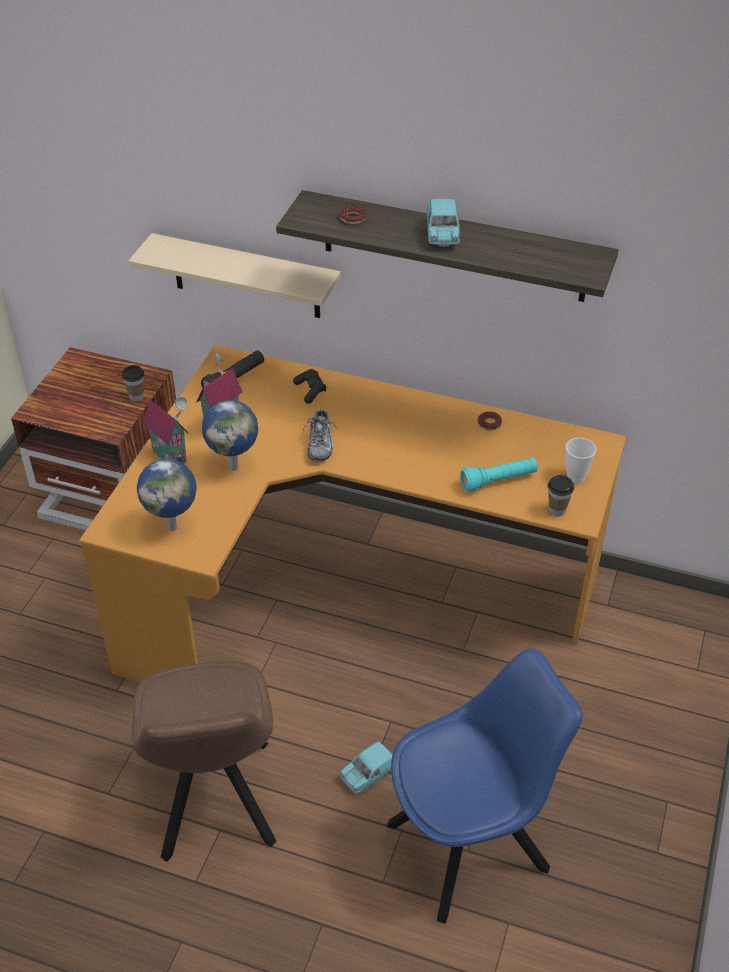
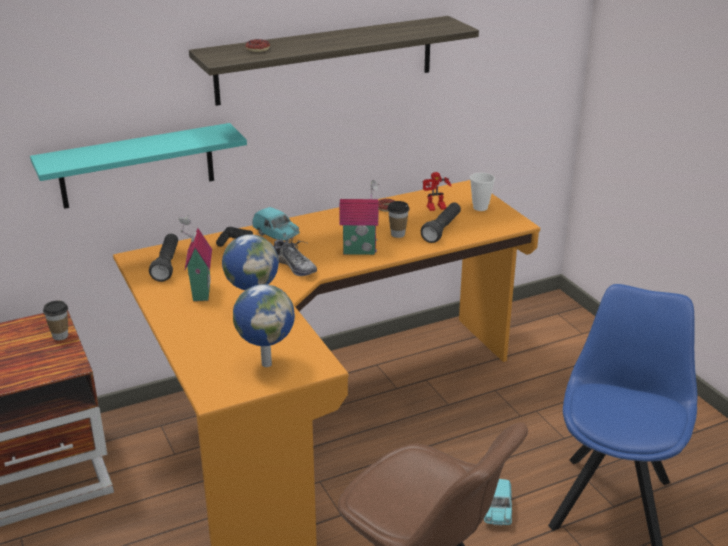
camera: 45 degrees left, 15 degrees down
beige shelf [128,233,341,318] -> turquoise shelf [30,123,247,209]
toy house [143,397,188,464] -> toy house moved to [339,180,380,255]
turquoise toy car [427,199,460,247] -> turquoise toy car moved to [253,207,300,241]
turquoise flashlight [460,458,538,492] -> black flashlight [421,202,461,243]
cup [548,475,574,516] -> cup moved to [387,201,410,238]
none -> toy robot [422,172,452,211]

